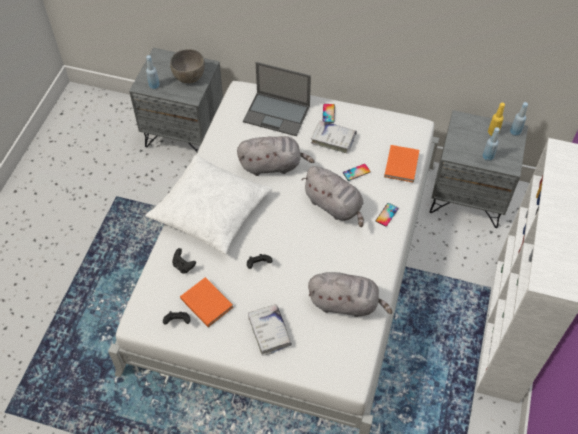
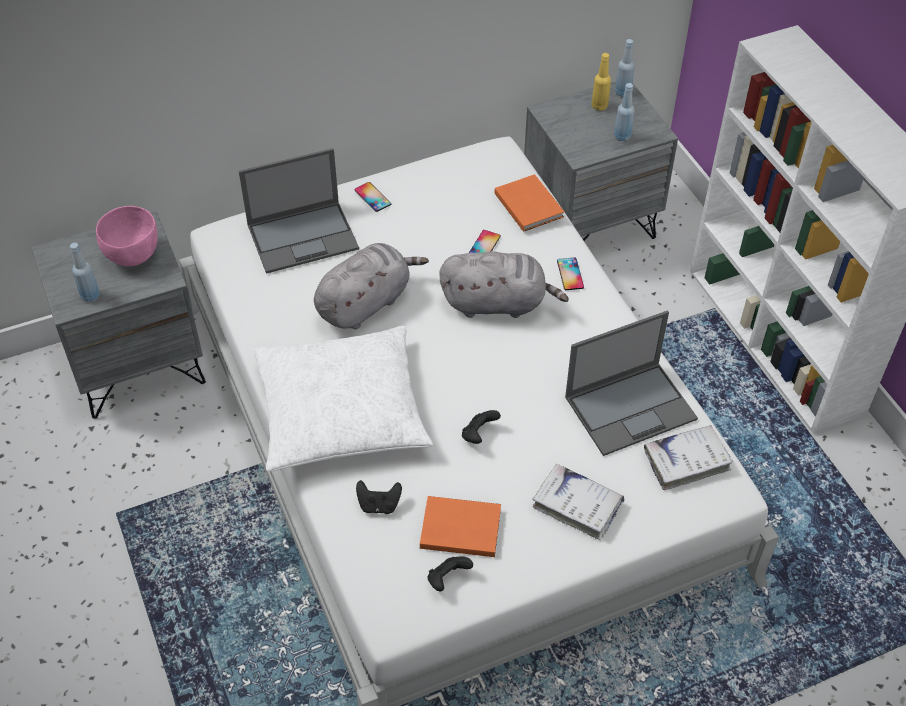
camera: 40 degrees left, 5 degrees down
grey bowl [170,49,205,83] -> pink bowl [96,206,158,266]
grey plush toy [308,272,392,317] -> laptop [565,310,698,456]
white book [311,120,357,154] -> white book moved to [644,425,733,490]

